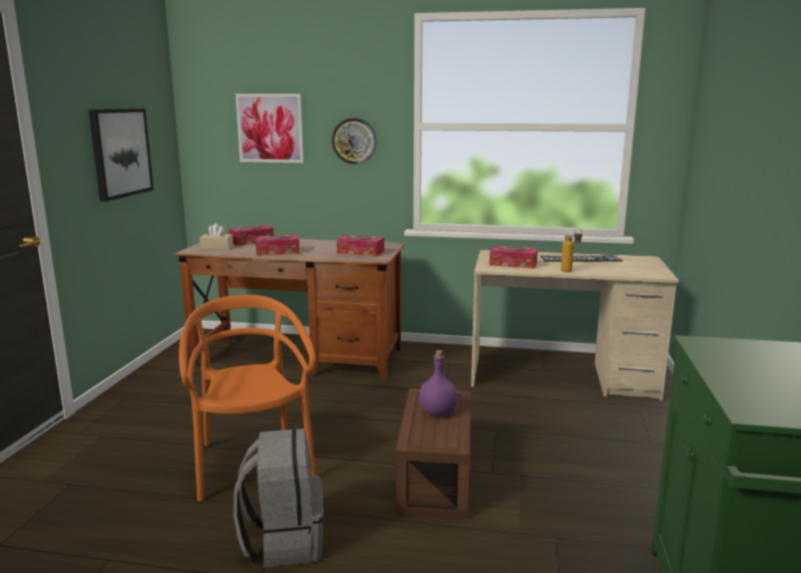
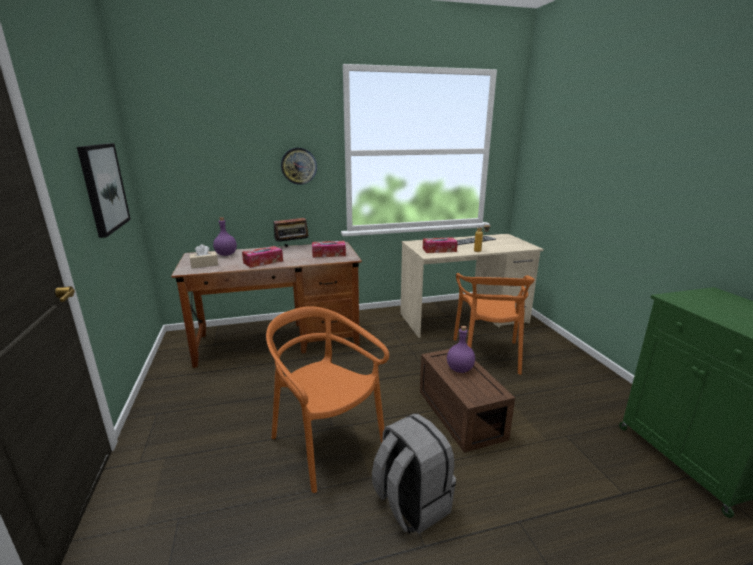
camera: 25 degrees left, 5 degrees up
tissue box [228,225,274,246] -> purple bottle [213,217,237,256]
picture [236,94,304,163] -> none
none -> radio [273,212,311,247]
none -> orange chair [453,273,535,375]

